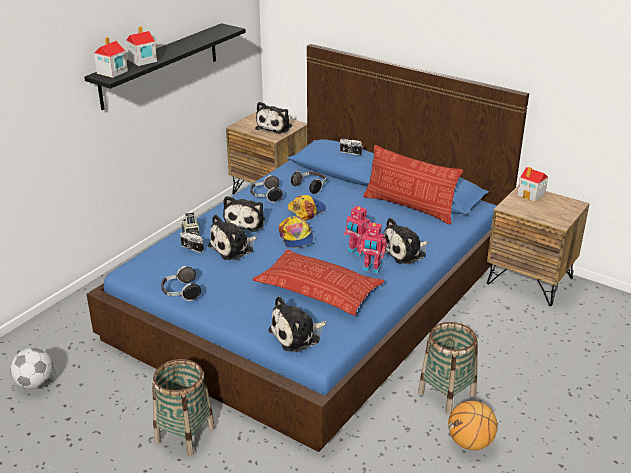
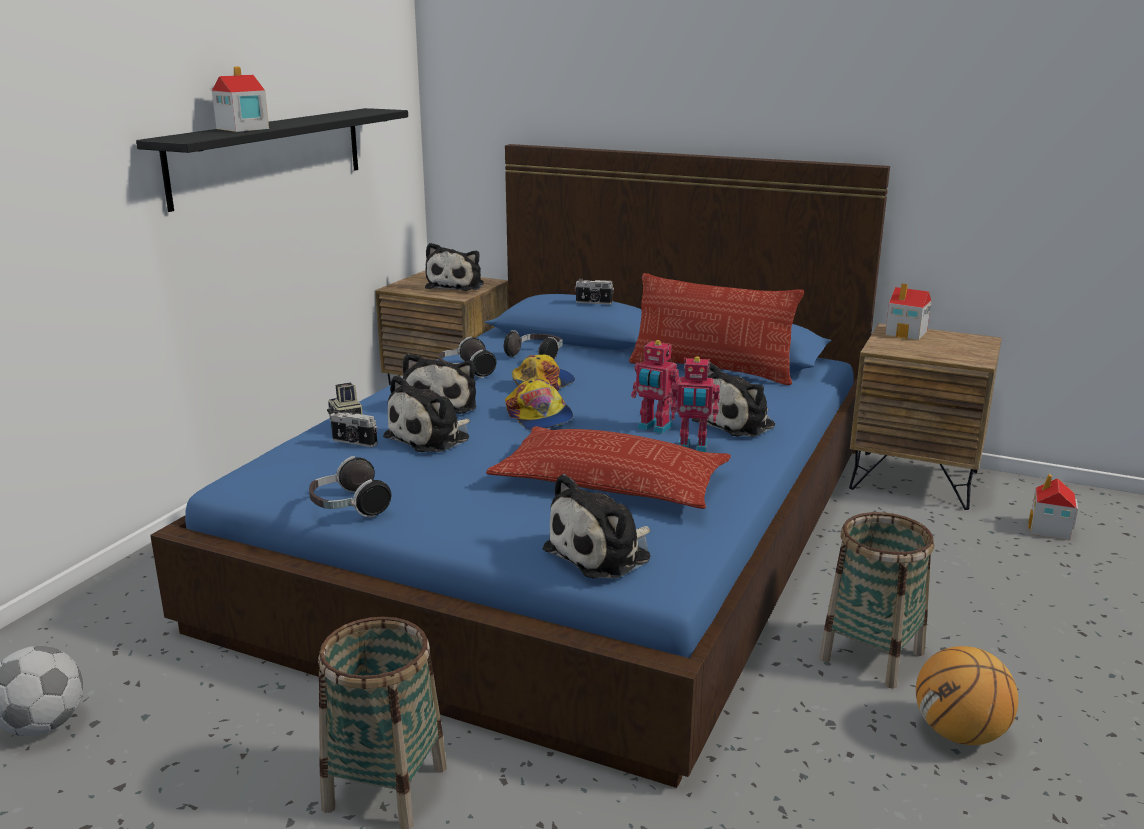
camera: 10 degrees left, 10 degrees down
toy house [94,37,128,78] -> toy house moved to [1028,474,1078,541]

